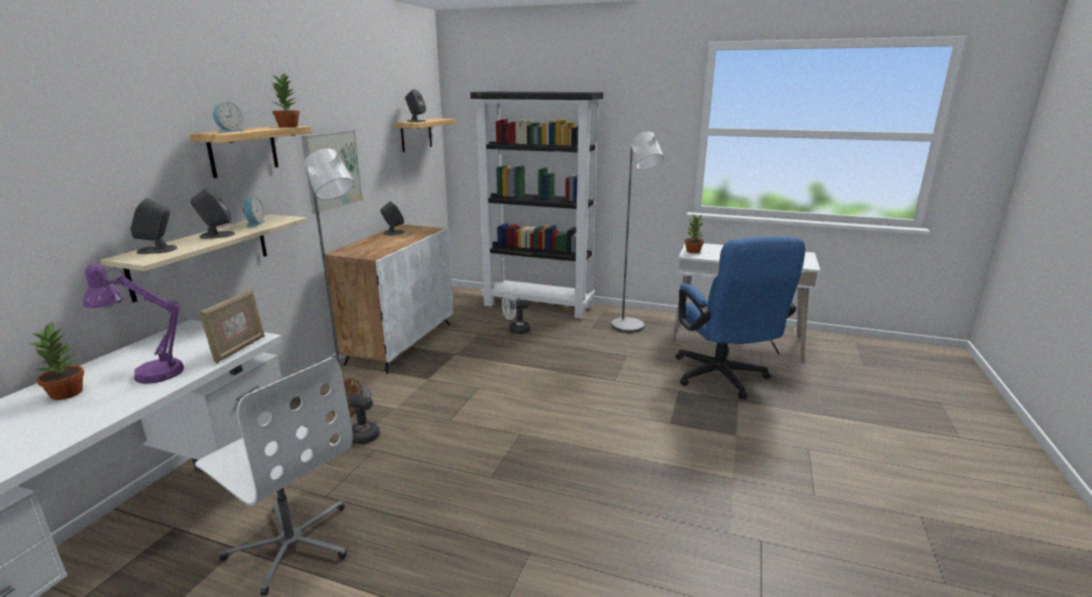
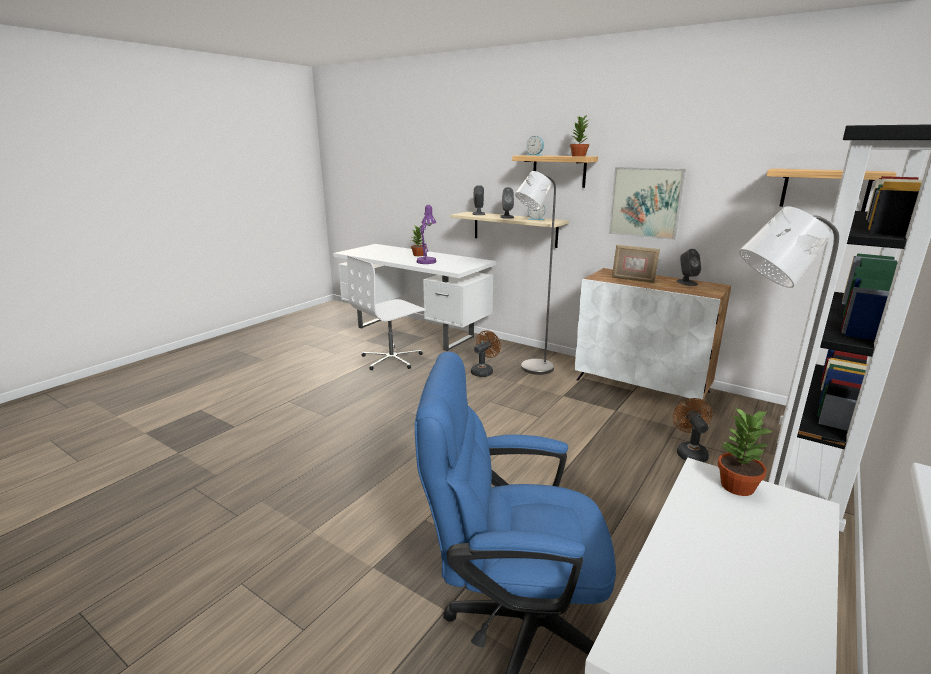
camera: 105 degrees right, 0 degrees up
picture frame [199,289,265,364] -> picture frame moved to [612,245,660,283]
grey speaker [405,89,426,122] -> none
white fan [502,291,531,334] -> brown fan [673,398,713,462]

